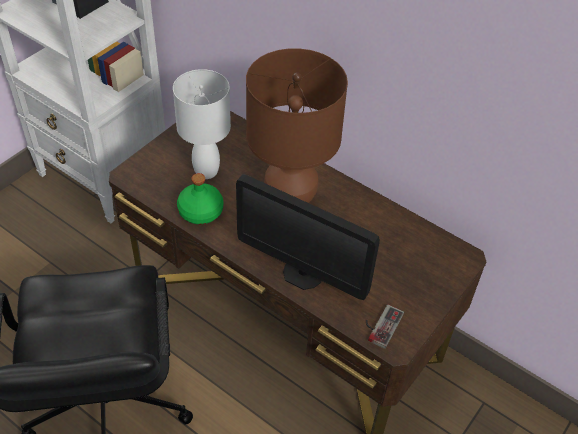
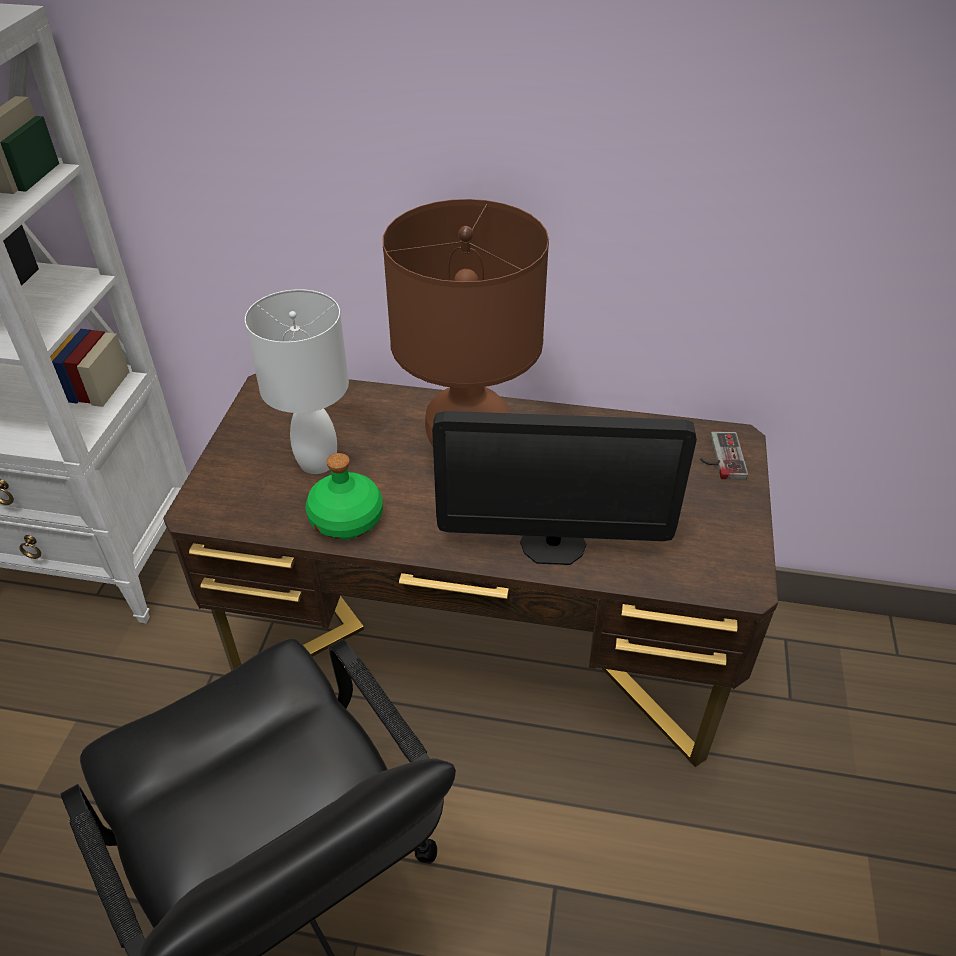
camera: 25 degrees left, 5 degrees down
game controller [366,305,404,349] -> game controller moved to [700,432,748,480]

